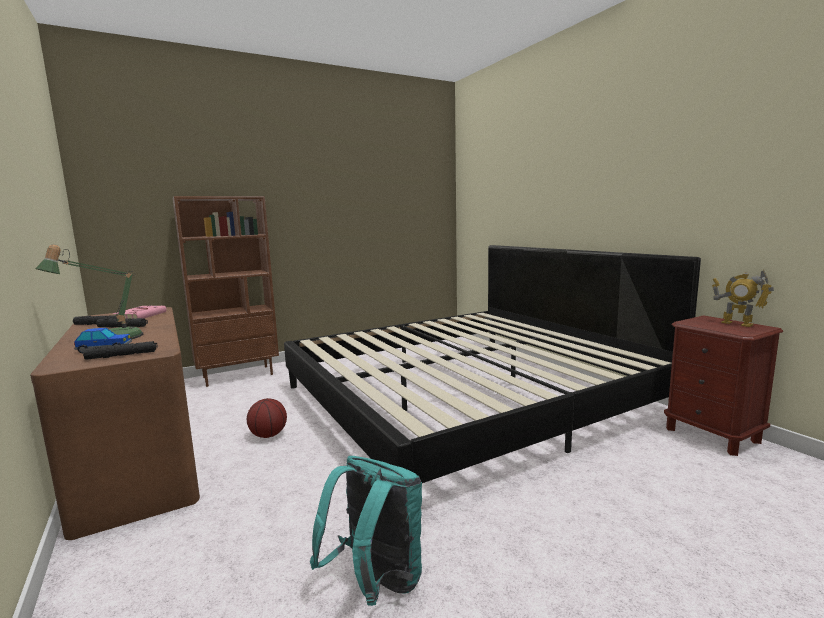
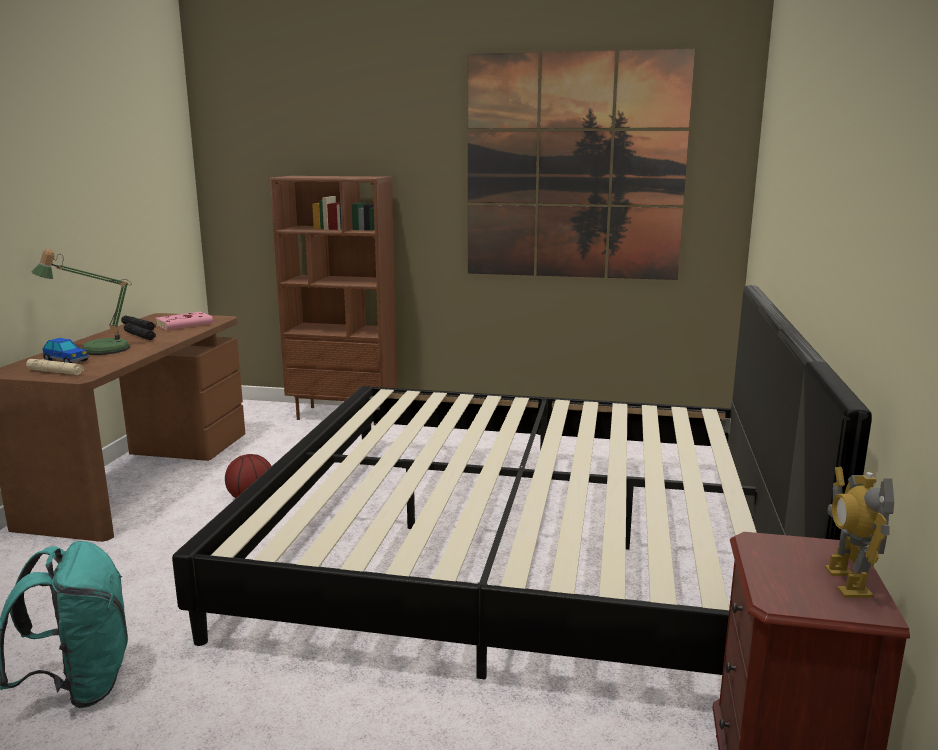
camera: 40 degrees right, 5 degrees up
black flashlight [83,341,158,360] -> beige flashlight [26,359,84,375]
none -> picture [468,49,695,280]

